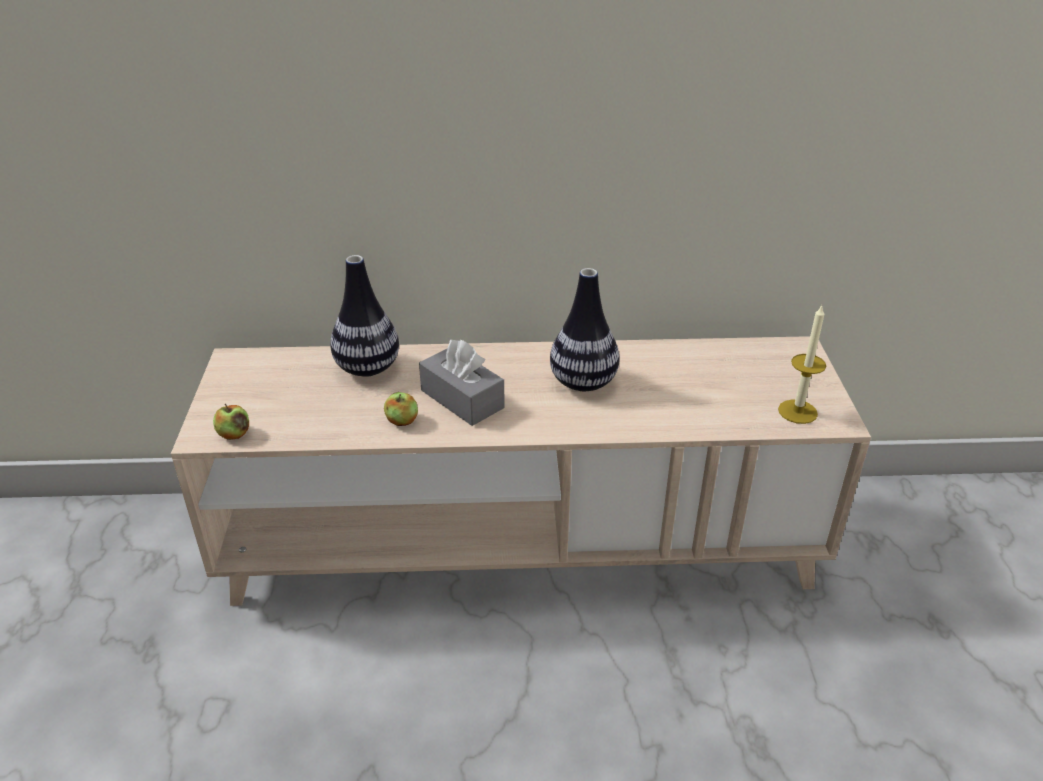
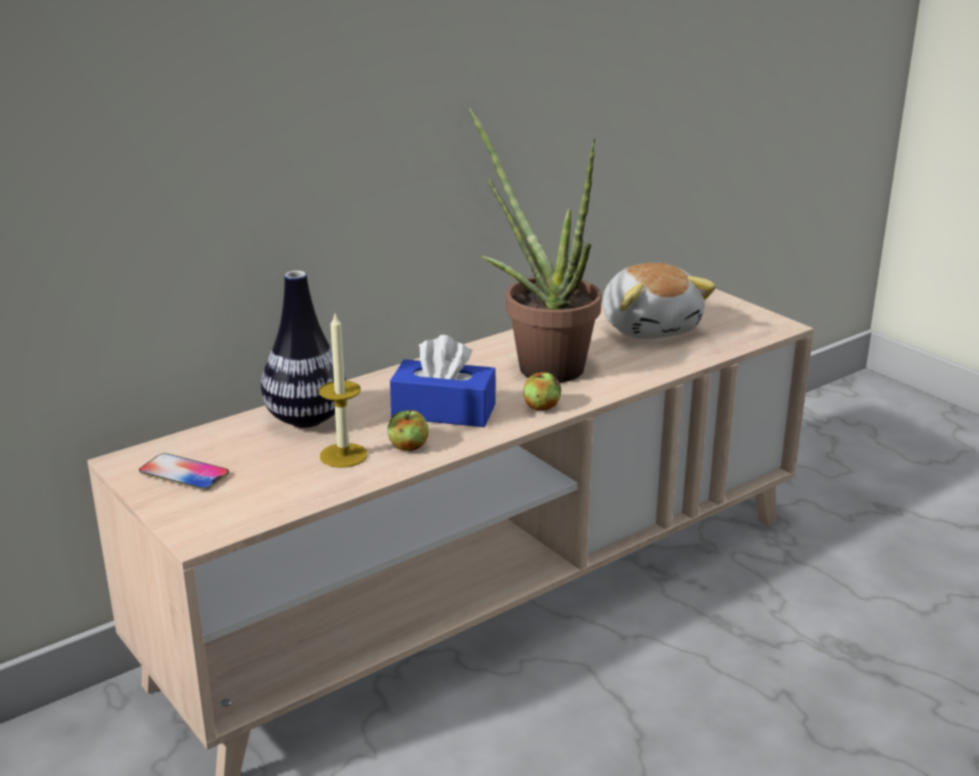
camera: 35 degrees left, 10 degrees down
apple [213,404,249,440] -> apple moved to [523,370,561,411]
grey tissue box [419,340,505,426] -> blue tissue box [390,335,496,427]
vase [550,268,619,391] -> potted plant [469,108,602,383]
candle [778,306,826,424] -> candle moved to [319,314,368,468]
none -> phone [139,453,229,491]
none -> plush toy [602,263,716,339]

